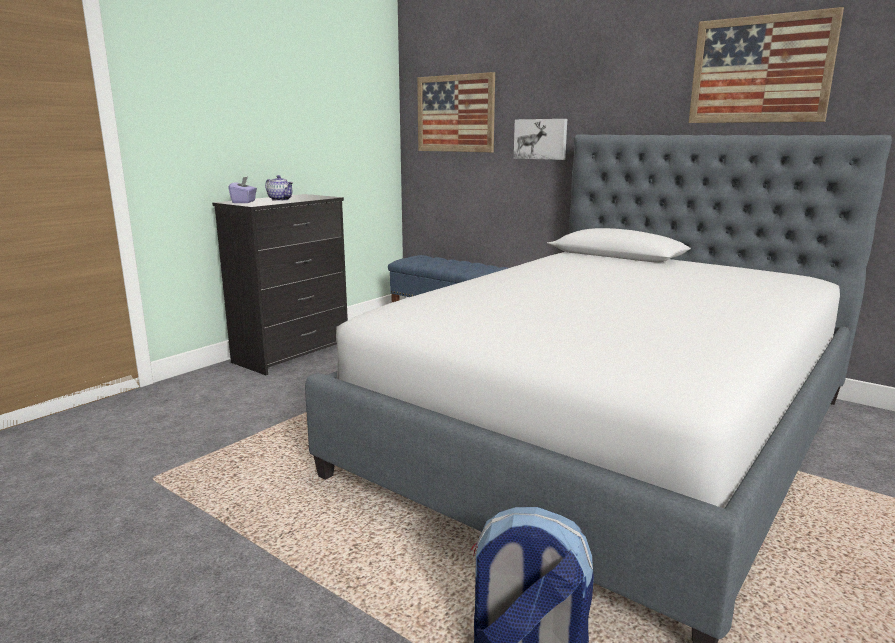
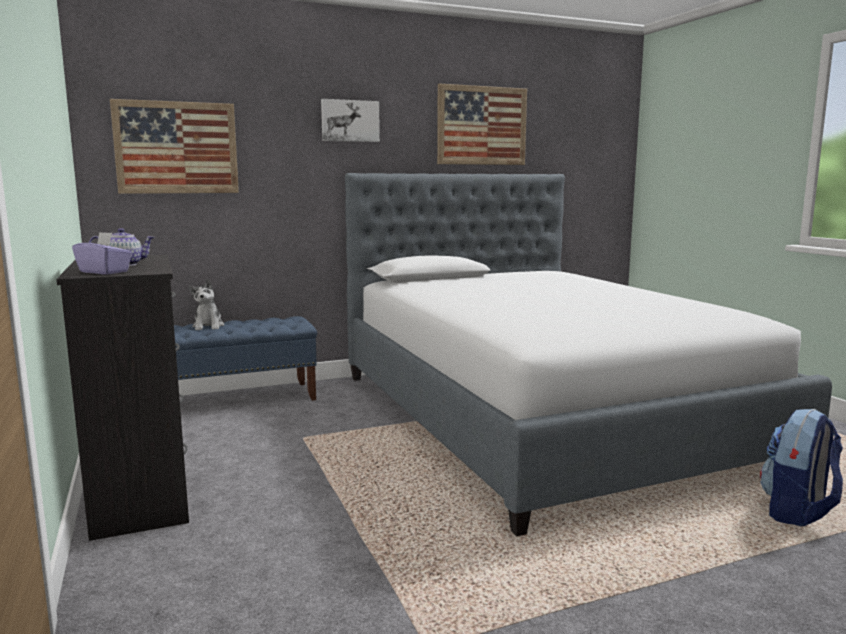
camera: 60 degrees left, 5 degrees down
picture [514,119,567,160] -> picture moved to [321,99,380,142]
none -> plush toy [189,279,224,330]

